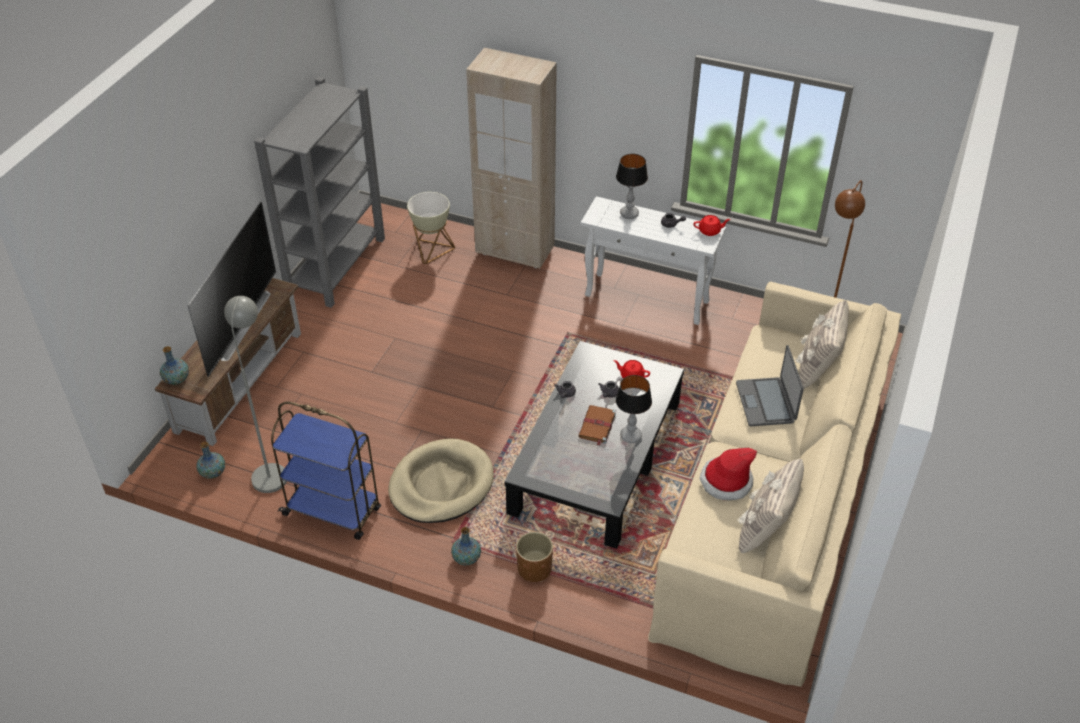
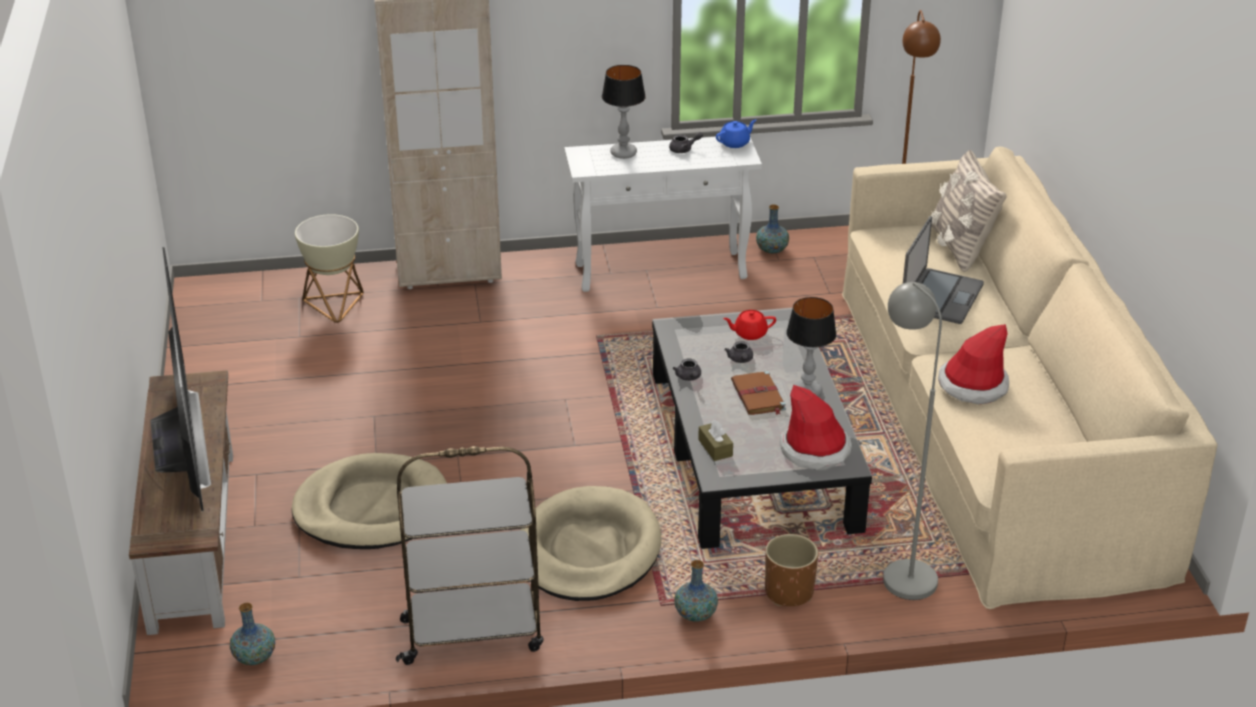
camera: 30 degrees left, 10 degrees down
vase [160,346,189,385] -> vase moved to [756,204,789,254]
grey floor lamp [224,296,287,493] -> grey floor lamp moved to [883,282,942,600]
grey bookcase [254,77,385,308] -> none
blue cart [271,402,381,540] -> black cart [396,446,544,665]
red teapot [694,215,730,236] -> blue teapot [716,120,756,148]
laptop [736,345,804,426] -> laptop turned 120 degrees counterclockwise [903,216,984,324]
beige pillow [737,459,804,553] -> none
none -> beige dog bed [292,453,447,549]
none -> brown tissue box [698,420,733,461]
none -> hat [779,385,852,470]

